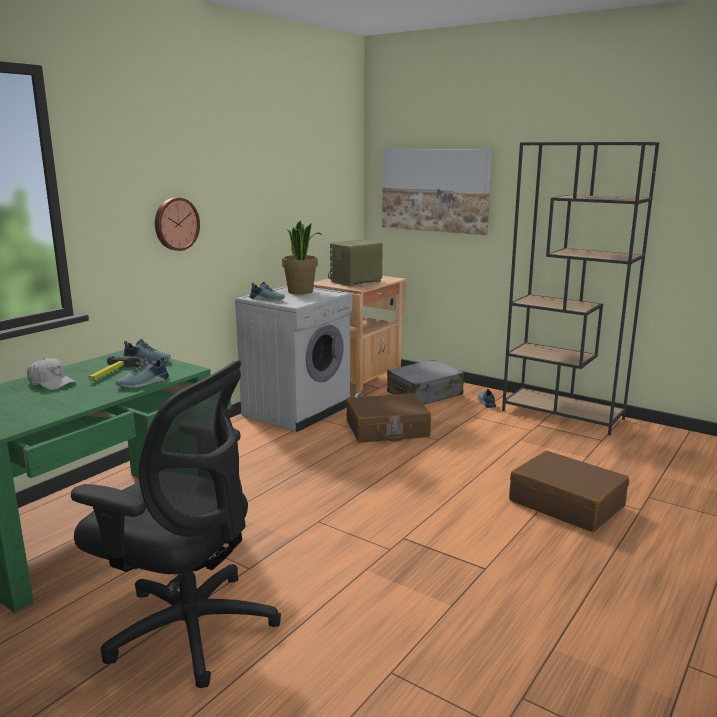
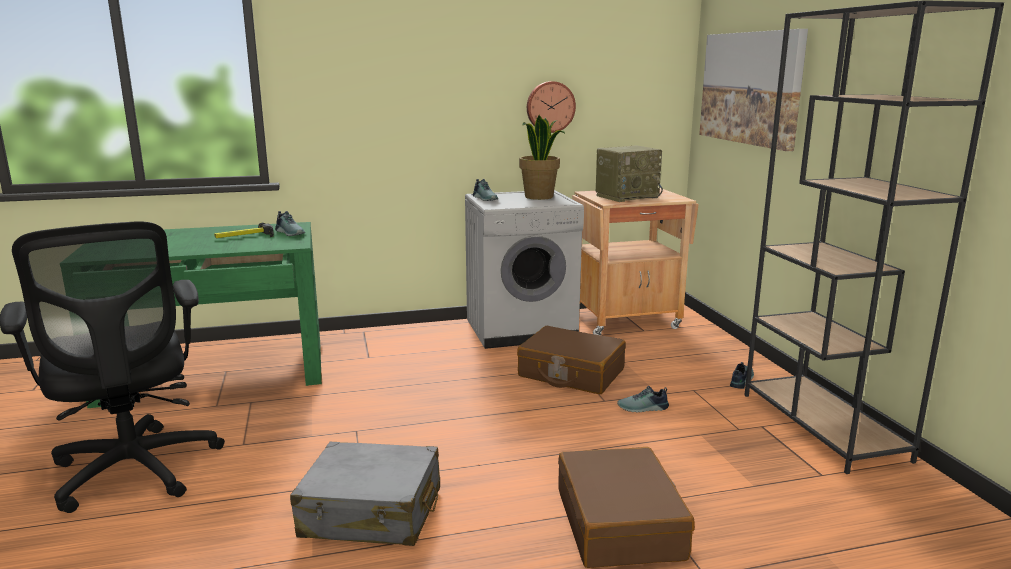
camera: 40 degrees right, 0 degrees up
white cap [27,358,76,390] -> none
shoe [116,357,169,388] -> shoe moved to [617,386,669,412]
wall clock [155,198,200,251] -> wall clock moved to [527,81,576,133]
radio [328,240,383,287] -> radio turned 150 degrees clockwise [596,146,663,202]
grey suitcase [387,359,464,405] -> grey suitcase moved to [290,442,440,546]

